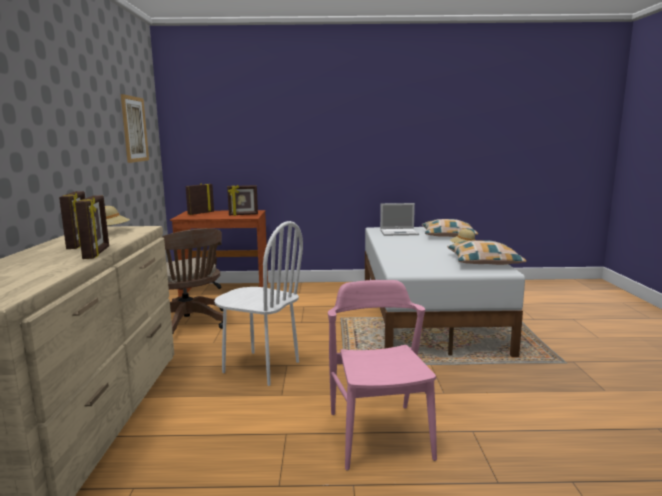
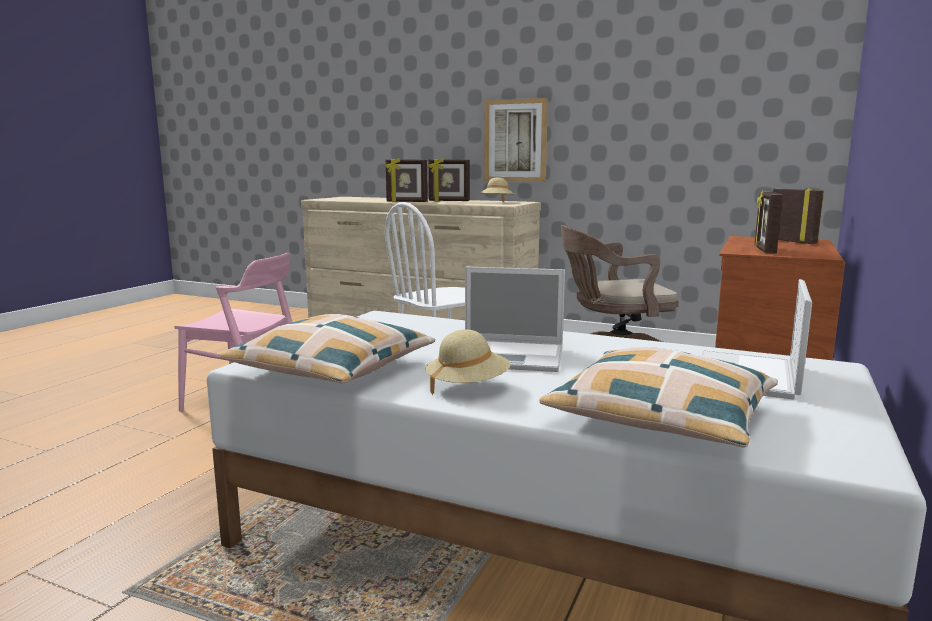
camera: 115 degrees right, 0 degrees up
picture [121,94,149,163] -> picture moved to [484,98,548,182]
none -> laptop [465,267,565,372]

